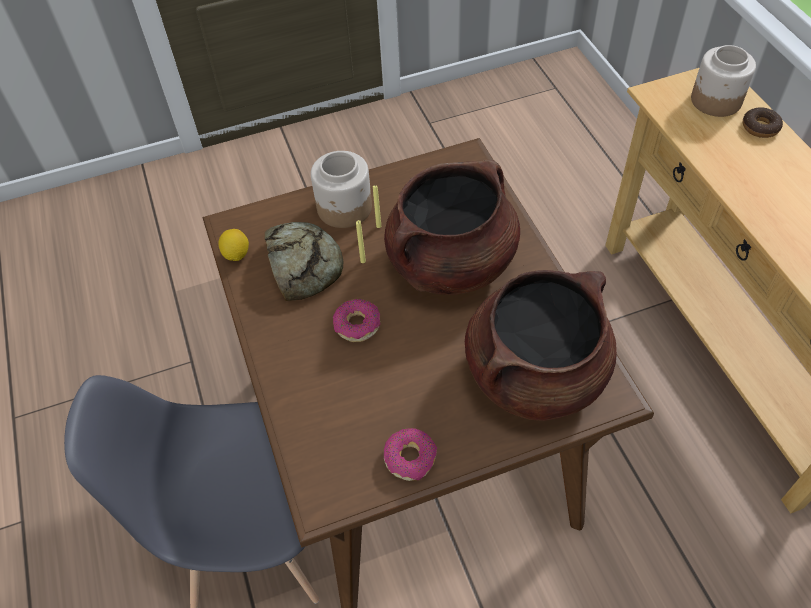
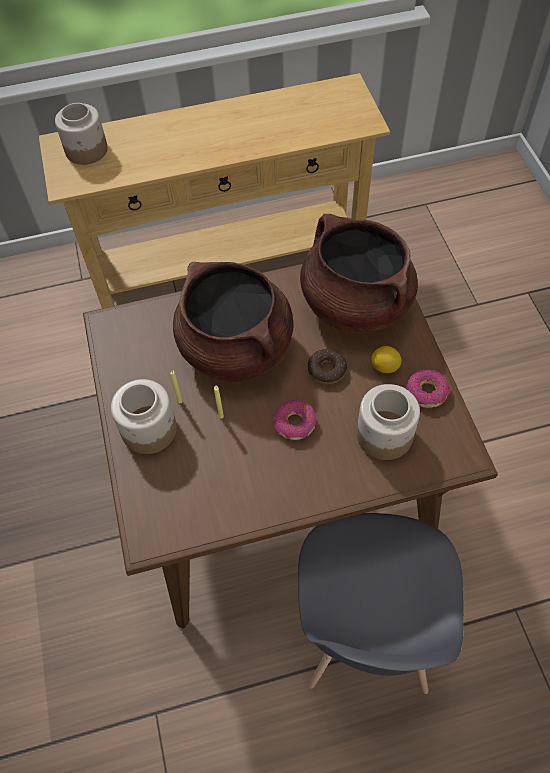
camera: 85 degrees left, 5 degrees up
lemon [218,229,249,261] -> lemon moved to [371,346,401,373]
bread [265,222,343,301] -> none
donut [743,107,783,138] -> donut moved to [308,349,347,384]
none -> jar [357,384,420,460]

